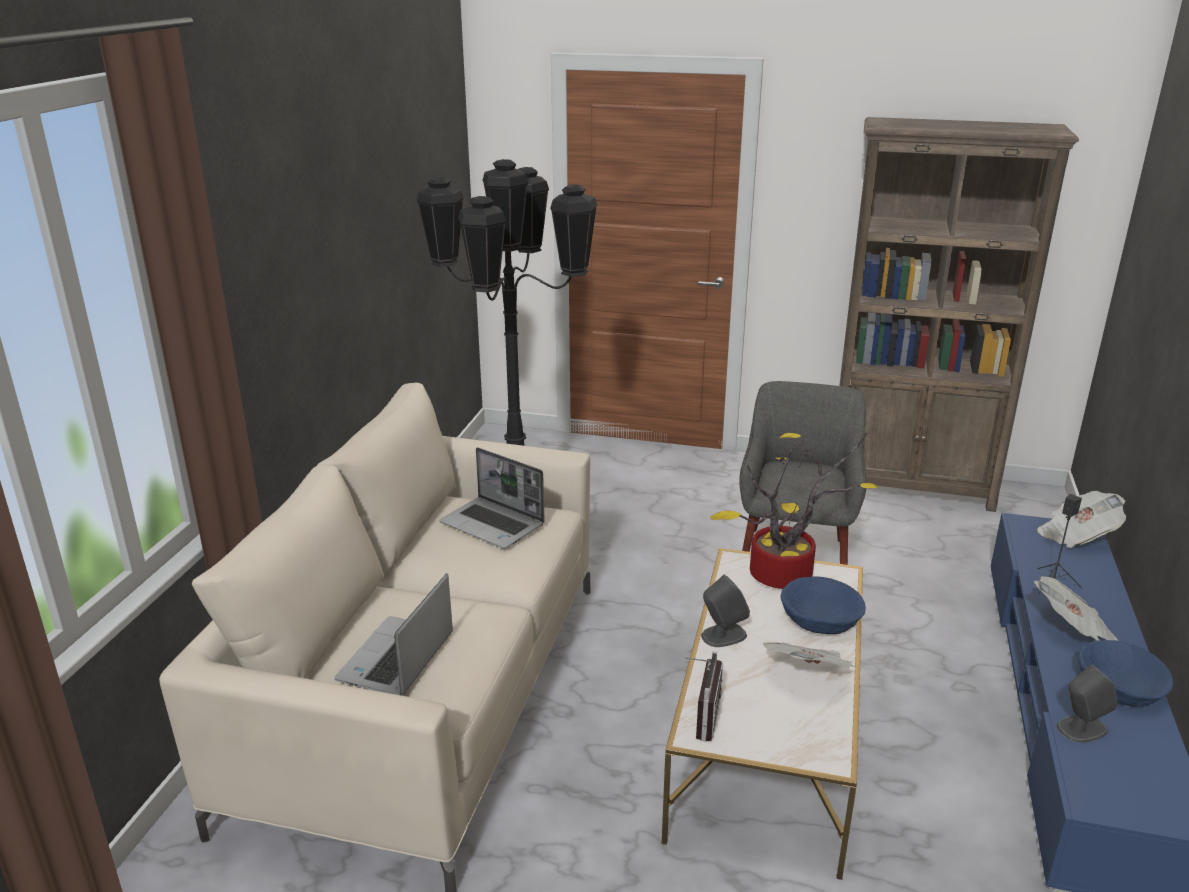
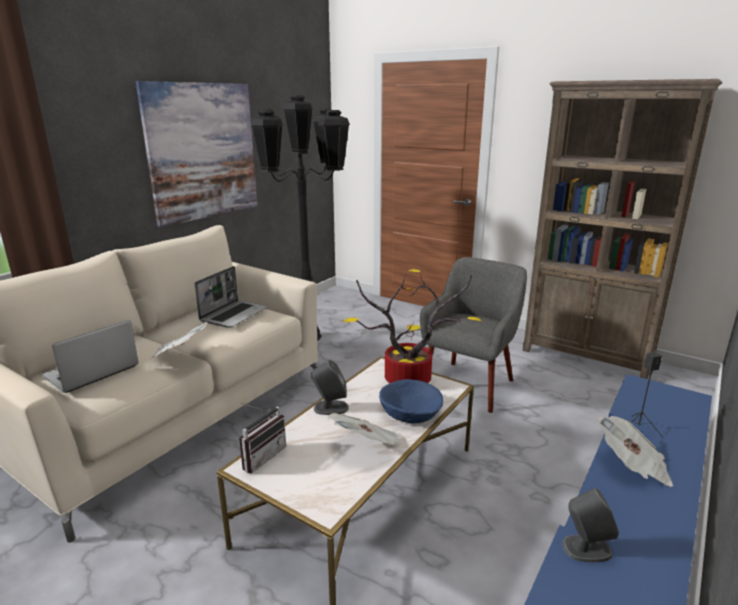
camera: 20 degrees right, 5 degrees down
laptop [439,447,545,549] -> laptop turned 120 degrees counterclockwise [194,266,268,328]
newspaper [1037,491,1126,548] -> newspaper moved to [150,322,208,359]
blue bowl [1078,640,1173,706] -> none
none -> picture [136,81,257,227]

